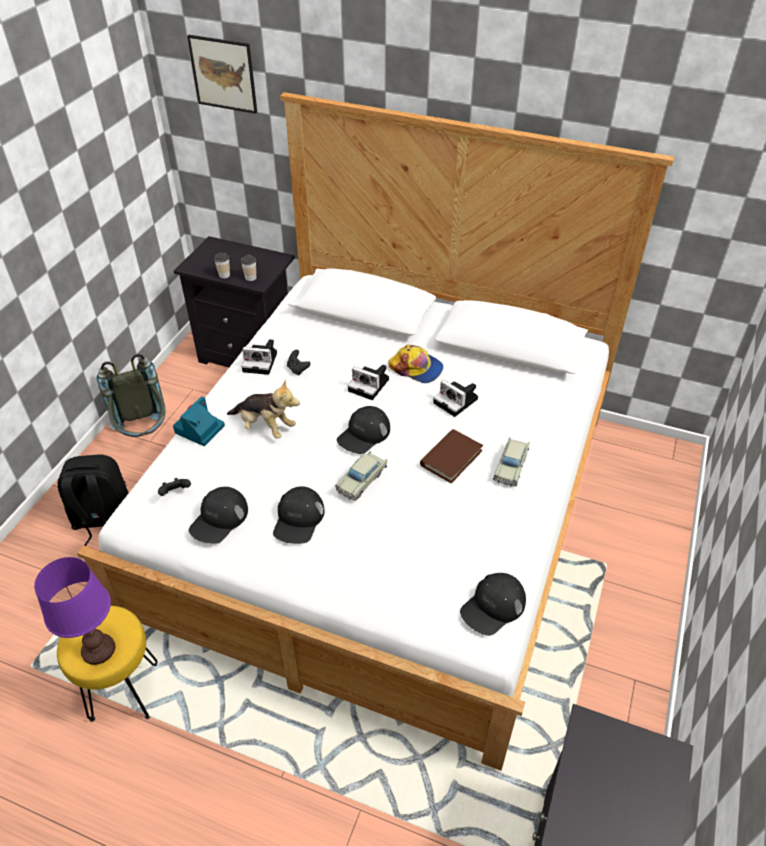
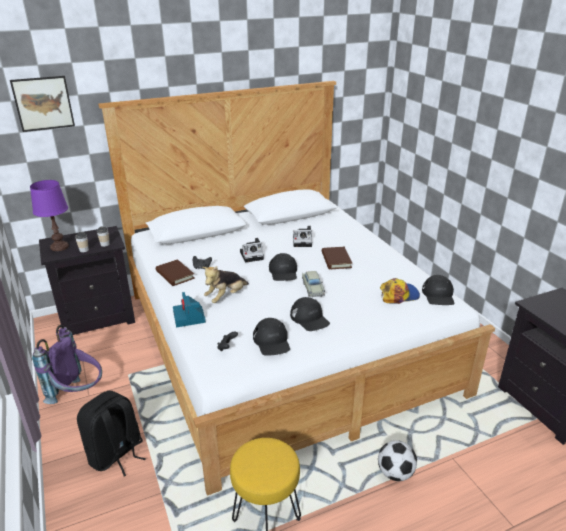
camera: 45 degrees left, 15 degrees down
purple table lamp [34,557,115,665] -> purple table lamp moved to [30,180,69,251]
grey backpack [97,354,166,437] -> purple backpack [32,325,102,404]
plush toy [227,380,300,439] -> plush toy turned 150 degrees clockwise [202,266,249,303]
camera [241,339,277,375] -> brown book [156,259,195,286]
cap [389,345,443,383] -> cap moved to [380,278,420,304]
beige toy car [493,437,529,486] -> none
none -> football [378,440,417,481]

